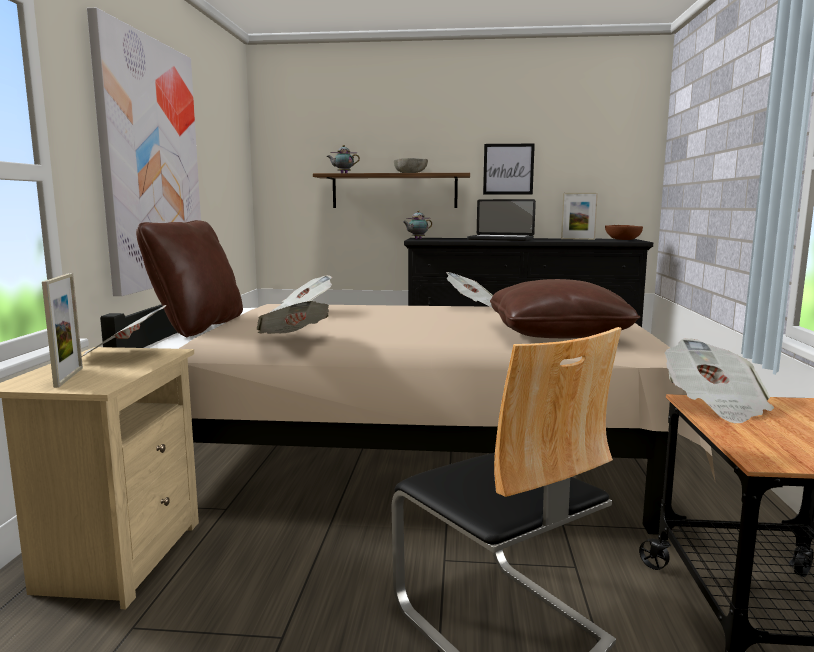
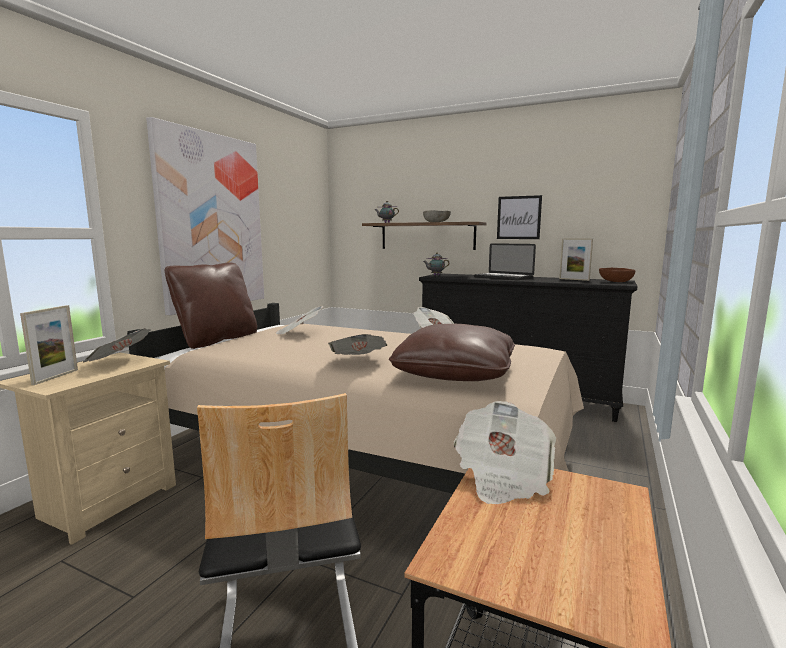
camera: 20 degrees right, 0 degrees up
newspaper [257,301,329,334] -> newspaper moved to [328,334,387,355]

